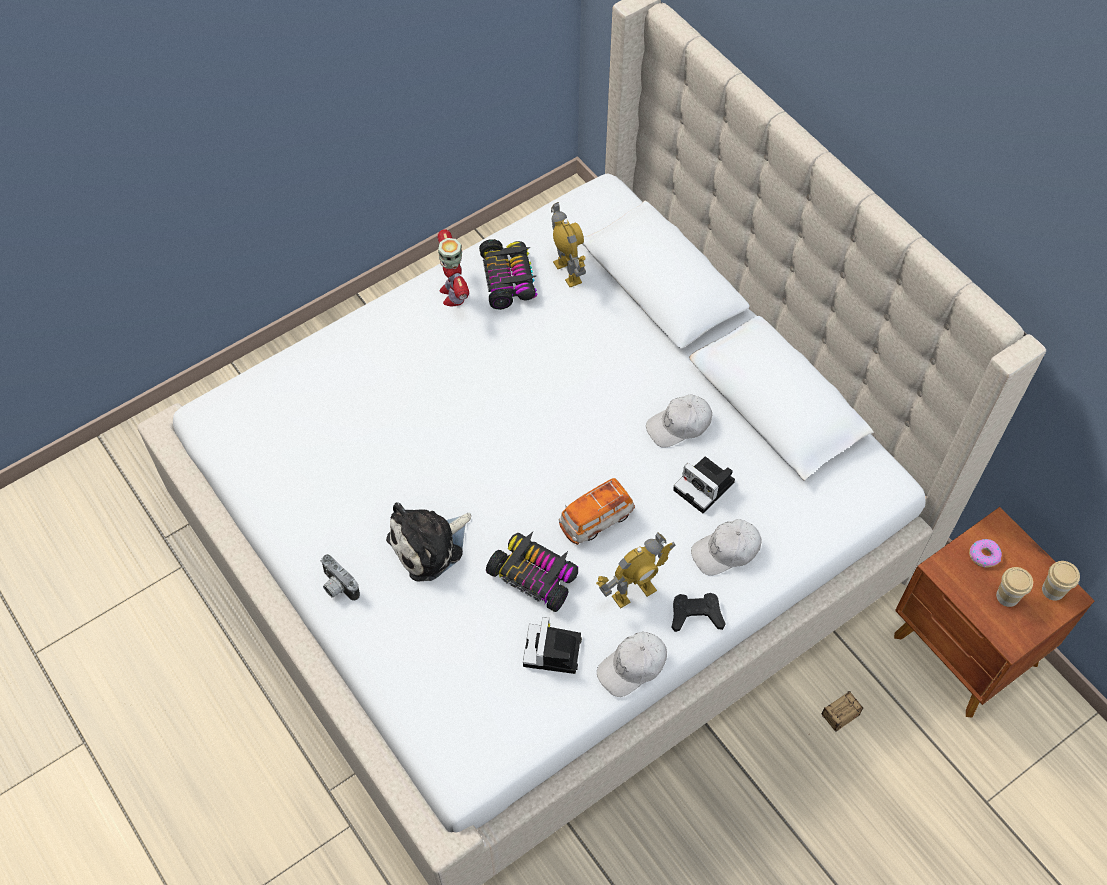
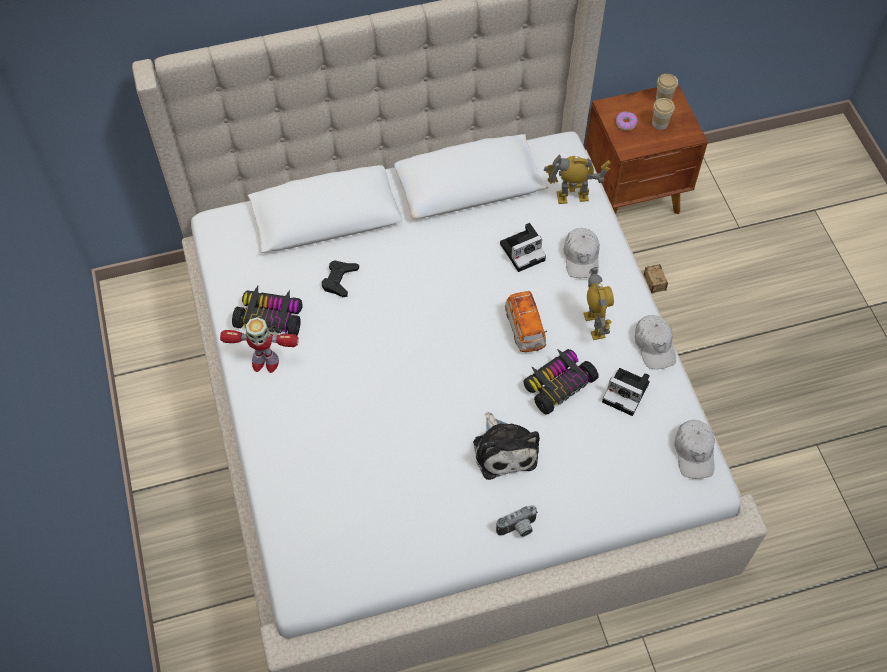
camera: 70 degrees left, 0 degrees up
toy robot [551,202,586,287] -> toy robot moved to [544,154,611,204]
white cap [646,395,712,447] -> white cap moved to [674,420,715,479]
black game controller [671,593,726,632] -> black game controller moved to [321,260,359,297]

